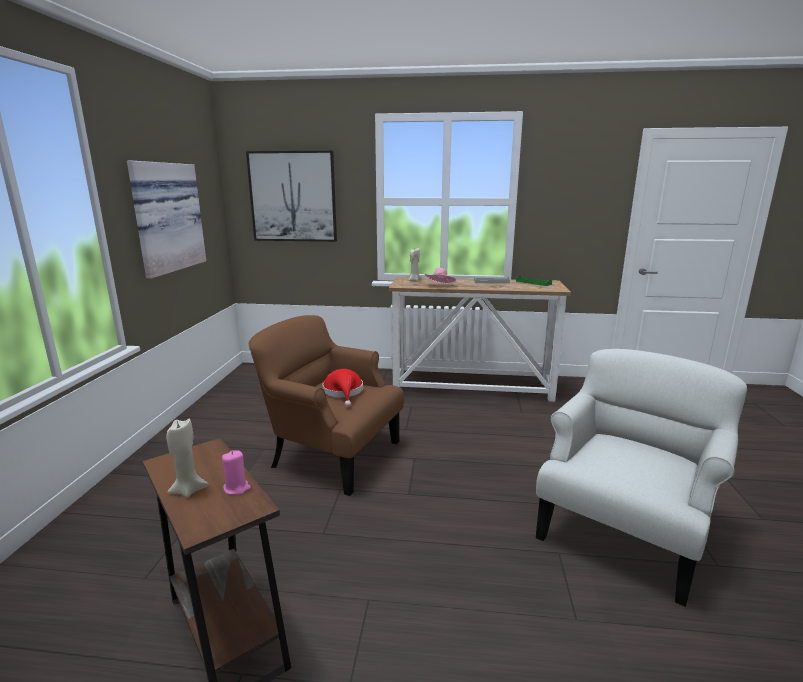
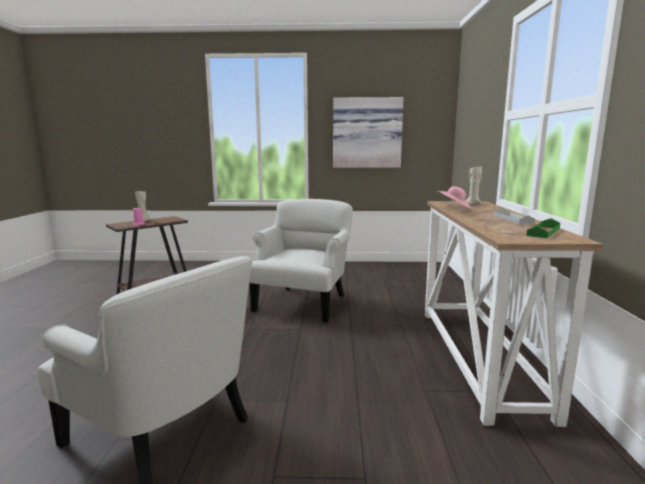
camera: 85 degrees right, 5 degrees down
picture [246,151,337,242] -> none
brown armchair [249,315,404,496] -> white armchair [249,199,353,323]
red hat [323,369,363,407] -> none

